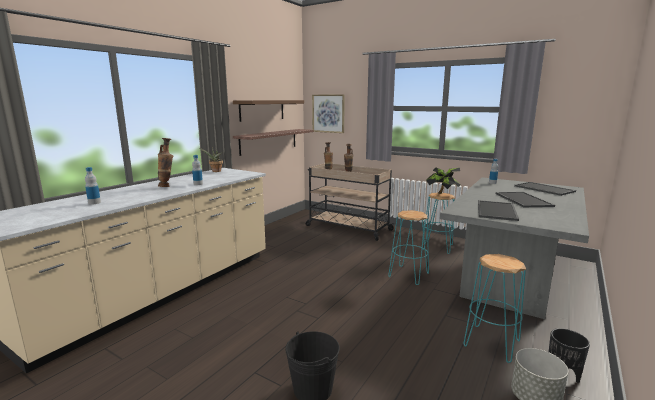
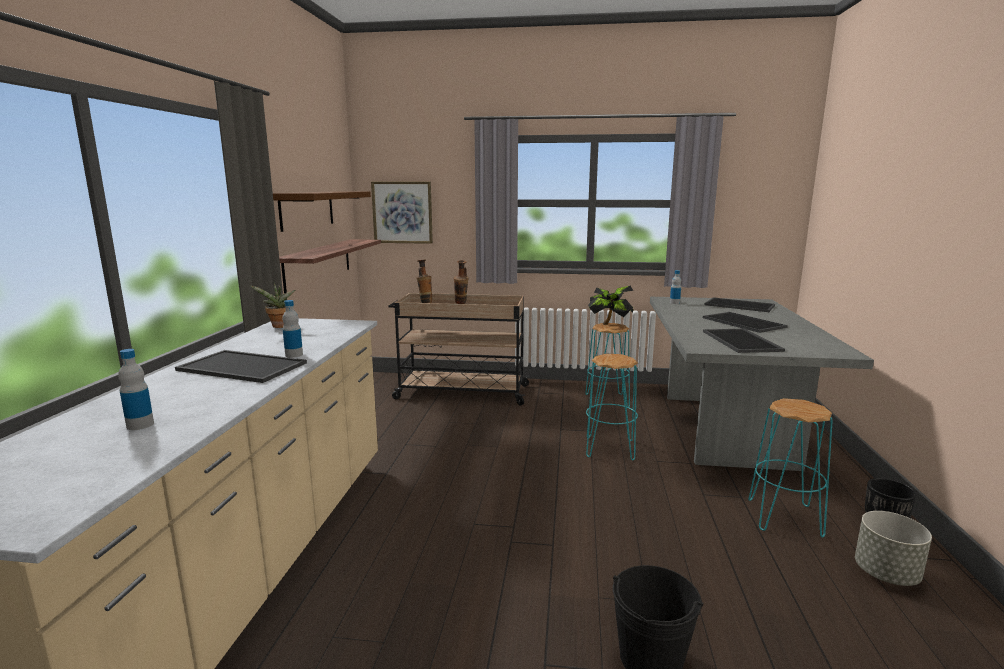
camera: 25 degrees left, 0 degrees up
vase [158,138,173,187] -> tray [175,350,307,383]

